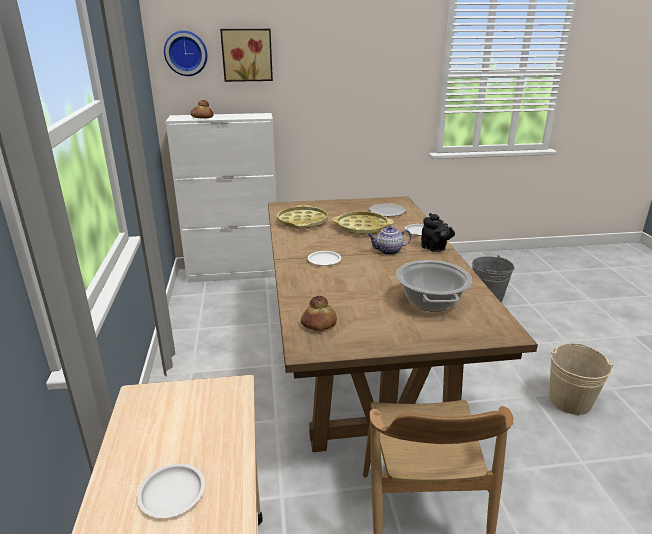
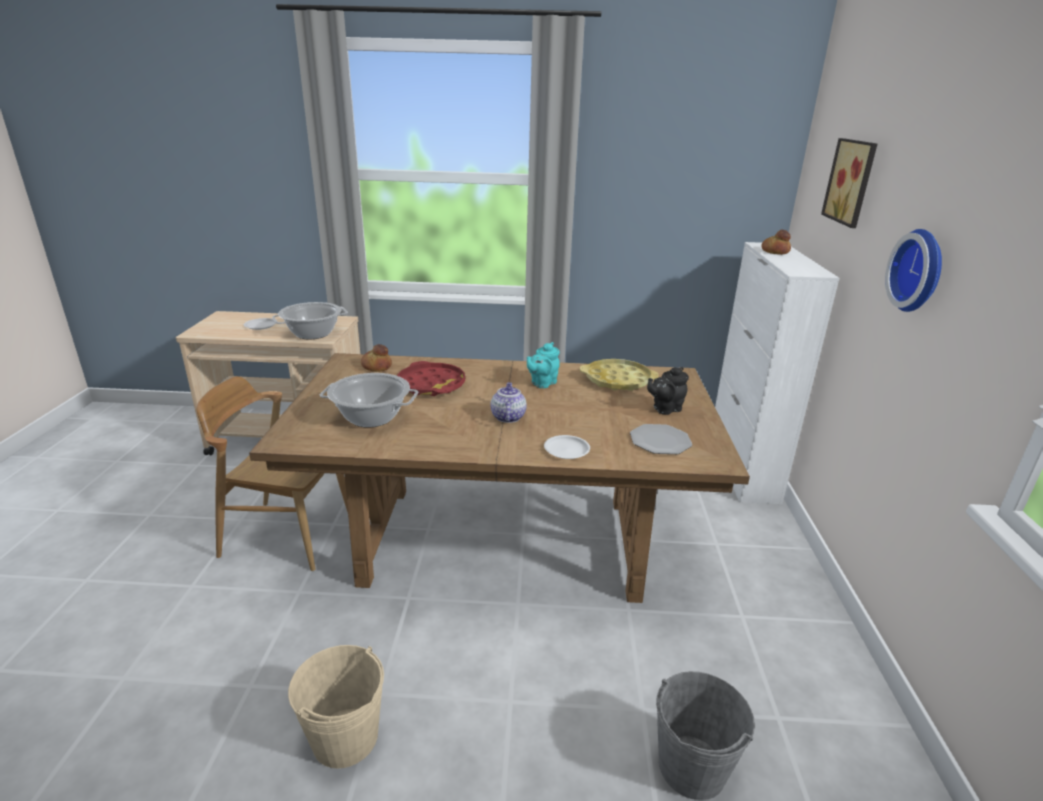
camera: 100 degrees right, 0 degrees up
wall clock [164,31,207,76] -> wall clock moved to [885,229,942,312]
white plate [308,251,341,266] -> none
yellow tray [332,211,394,235] -> none
black teapot [421,213,455,252] -> black teapot moved to [647,367,689,415]
none -> cooking pot [272,302,348,339]
none -> red tray [397,361,465,396]
none -> turquoise teapot [527,342,560,388]

